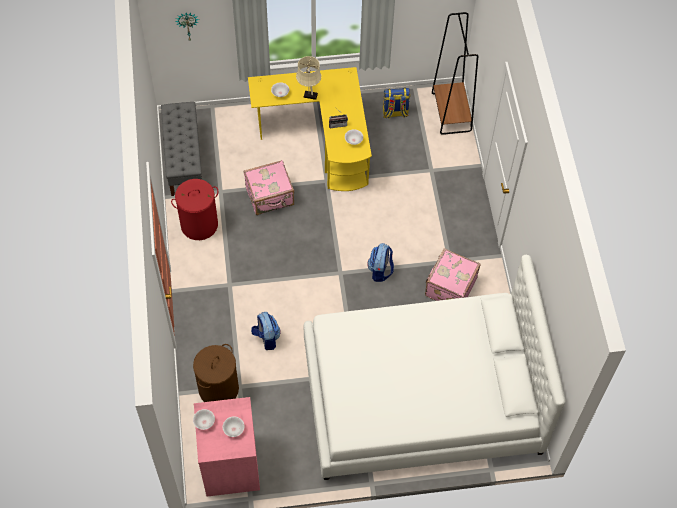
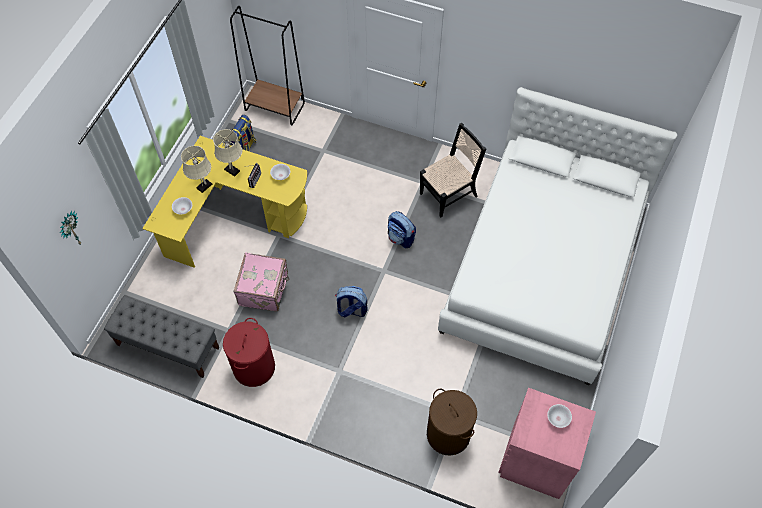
camera: 60 degrees left, 0 degrees up
white bowl [193,409,215,430] -> none
backpack [251,312,281,350] -> backpack moved to [335,286,368,318]
pink suitcase [425,248,481,301] -> chair [420,123,486,218]
none -> beige table lamp [213,129,243,176]

